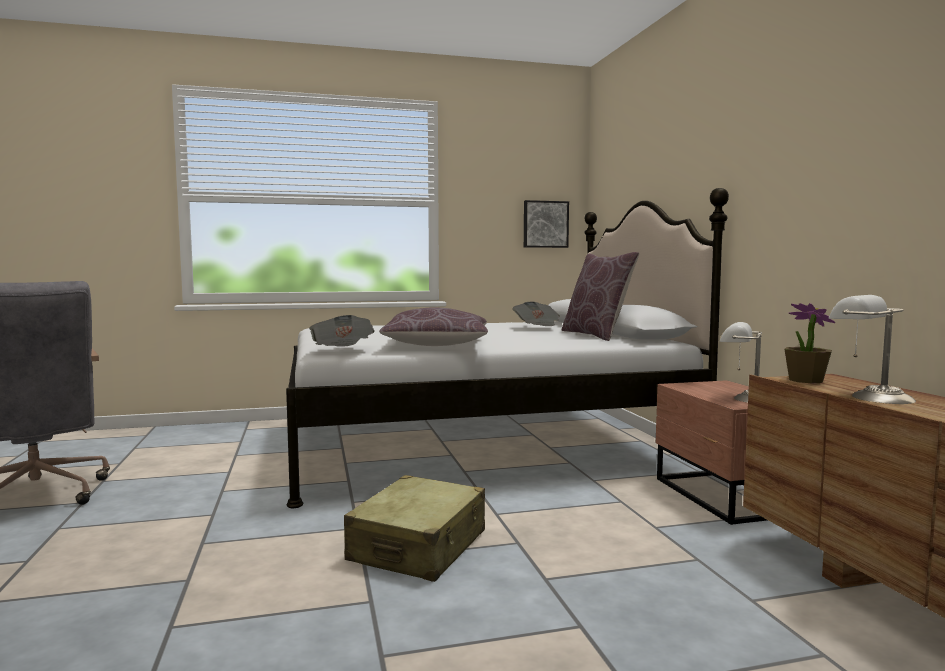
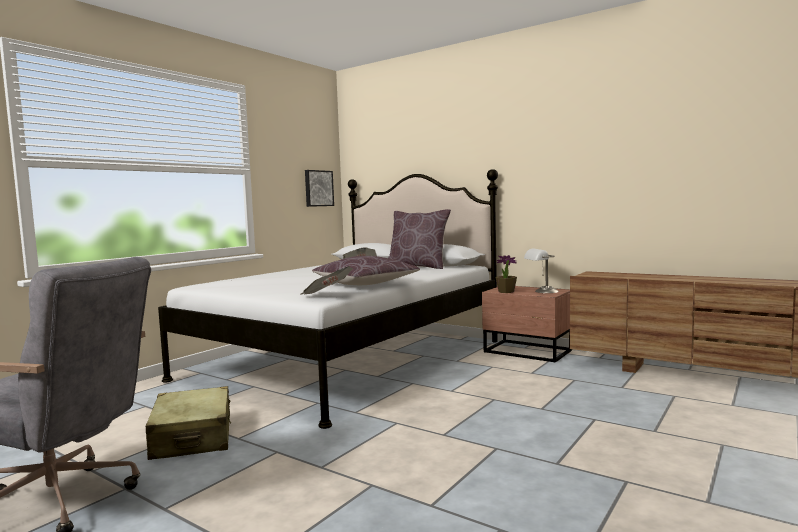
camera: 40 degrees left, 0 degrees up
beige suitcase [344,475,485,582] -> beige suitcase moved to [146,386,231,460]
potted plant [784,303,835,383] -> potted plant moved to [495,255,517,293]
white table lamp [829,295,916,404] -> none

